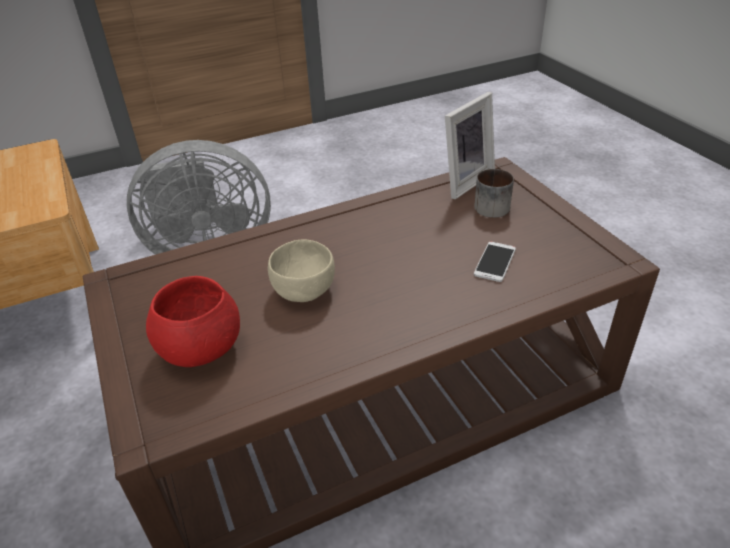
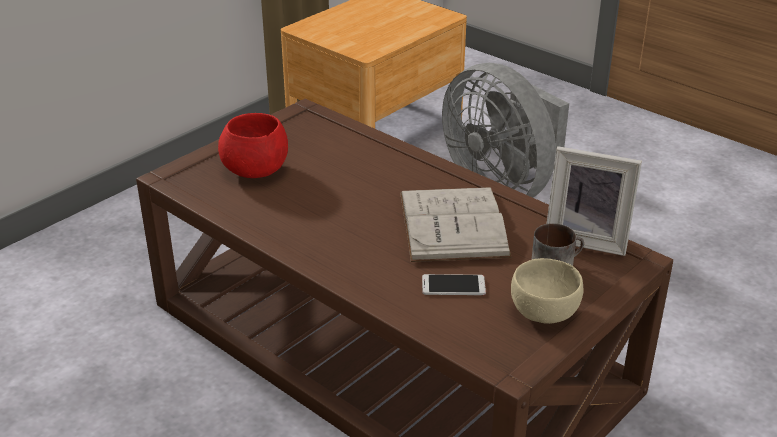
camera: 65 degrees right, 5 degrees down
beige bowl [268,240,335,302] -> beige bowl moved to [511,258,584,324]
none -> white book [400,187,511,262]

